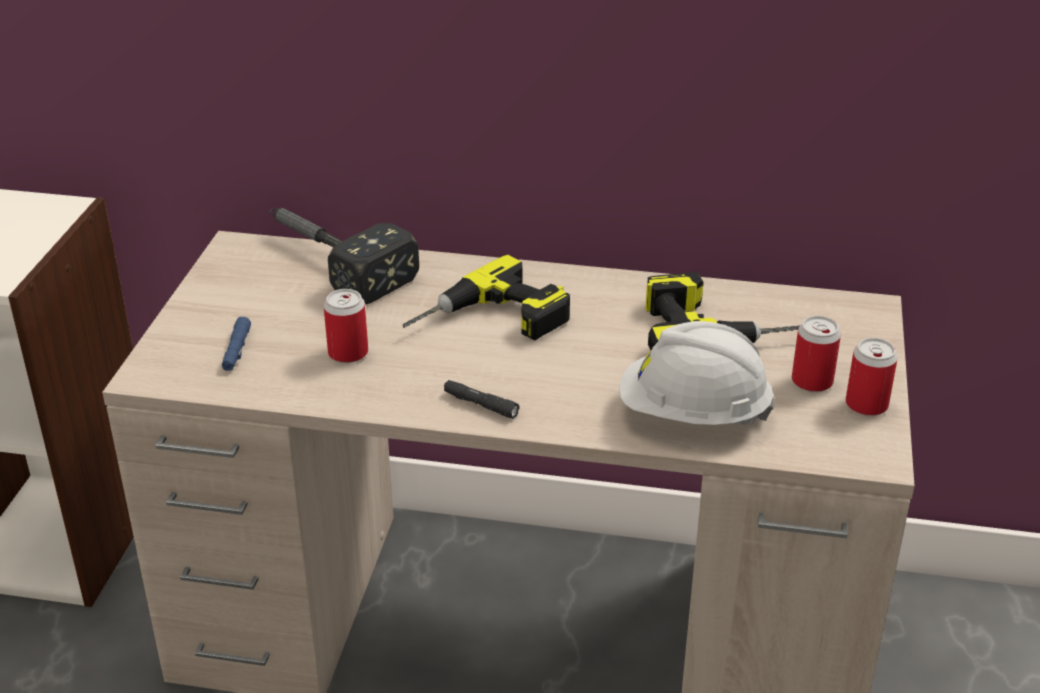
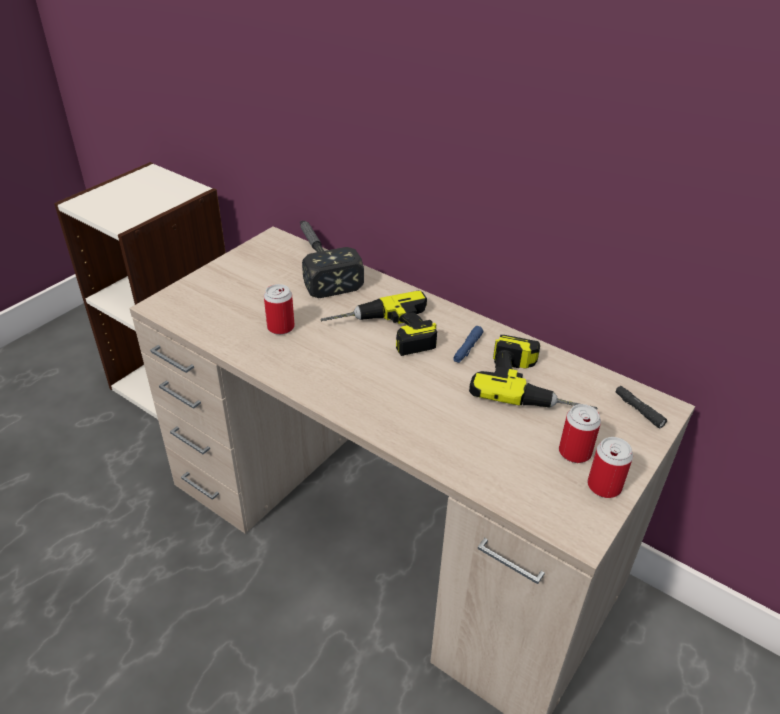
camera: 25 degrees right, 5 degrees up
blue flashlight [222,317,251,371] -> blue flashlight moved to [453,326,483,363]
black flashlight [444,380,519,419] -> black flashlight moved to [616,386,667,429]
white hard hat [619,321,774,425] -> none

